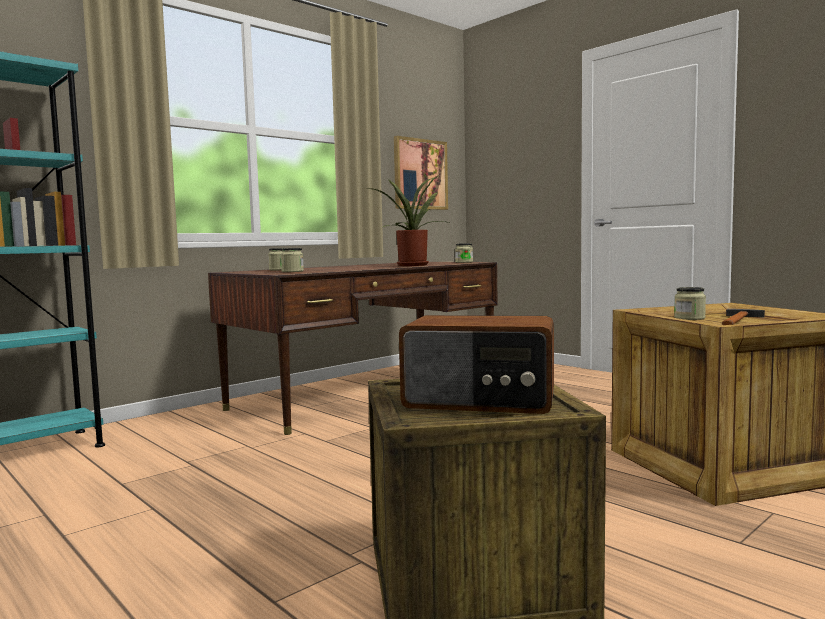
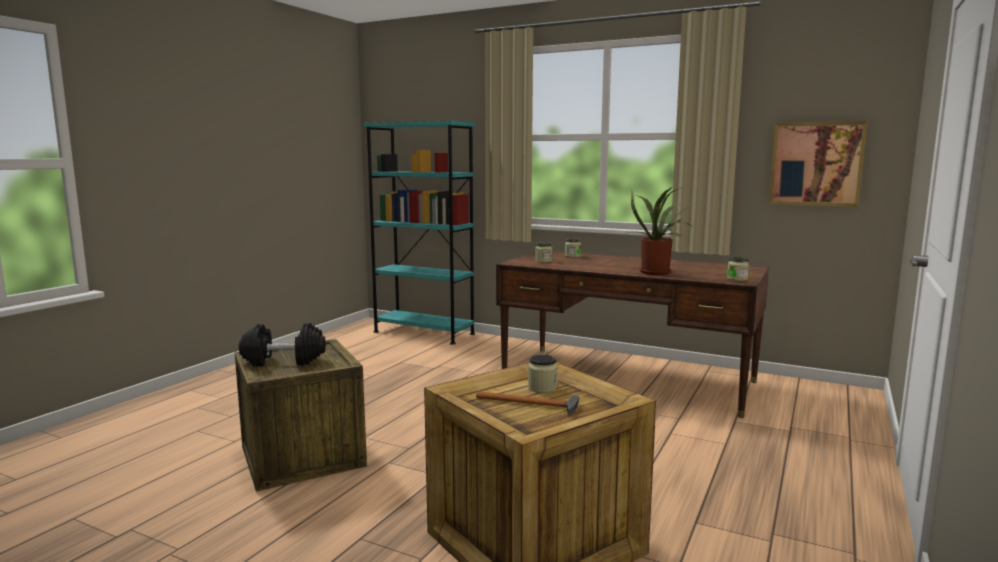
camera: 70 degrees right, 5 degrees up
radio [399,315,554,414] -> black dumbbell [239,323,326,367]

